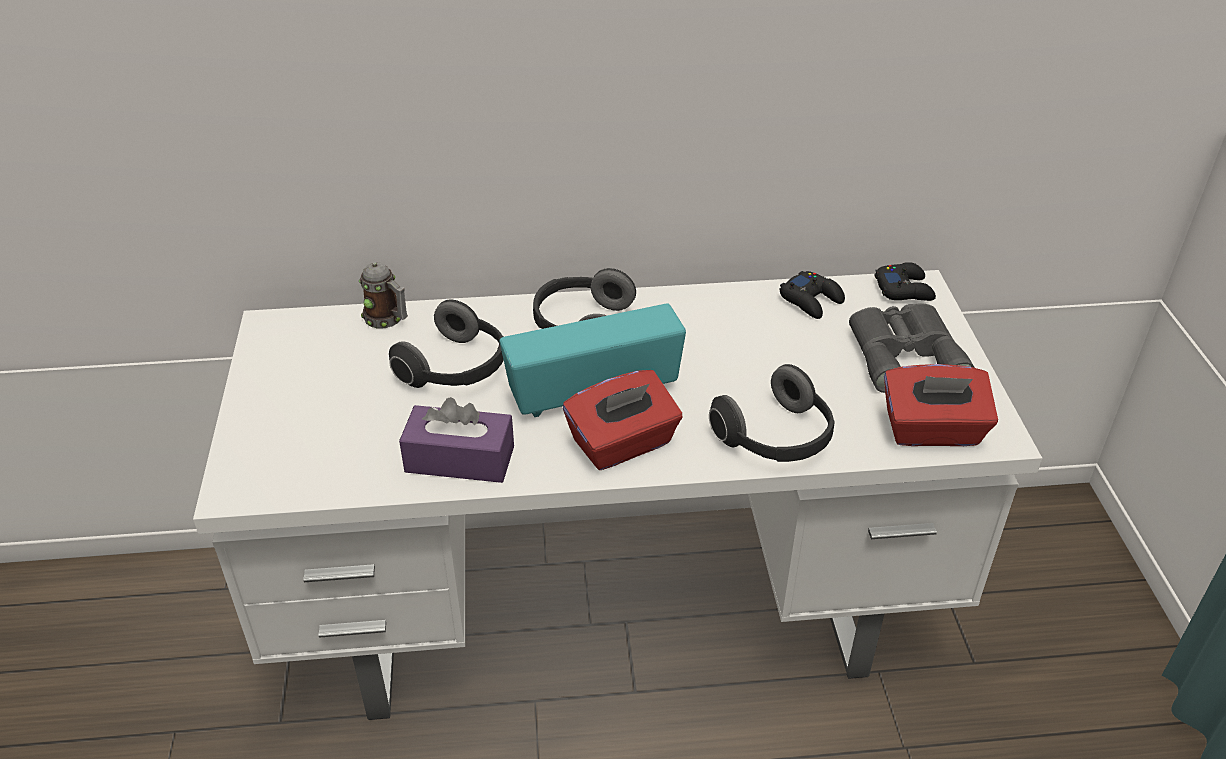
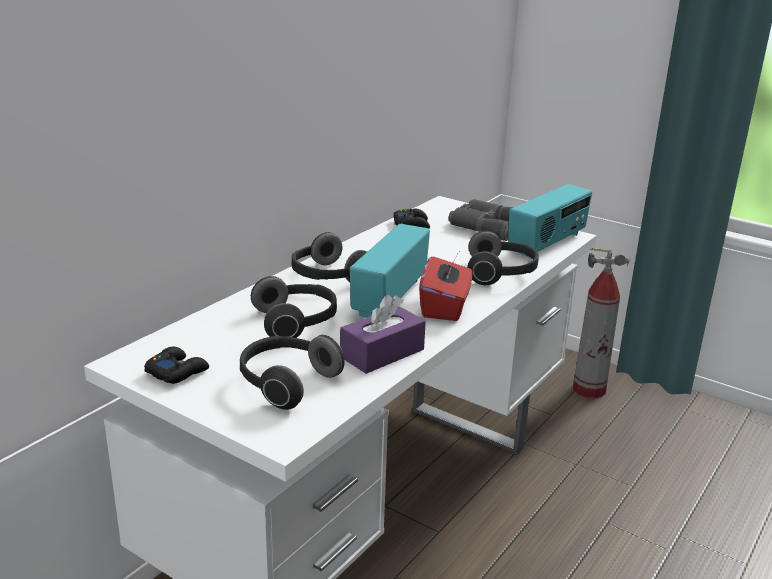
camera: 50 degrees left, 15 degrees down
mug [359,262,408,328] -> none
black game controller [874,262,936,301] -> black game controller moved to [144,347,209,384]
red tissue box [884,364,998,446] -> radio [508,184,592,258]
none -> headphones [240,335,344,410]
none -> fire extinguisher [573,248,630,398]

